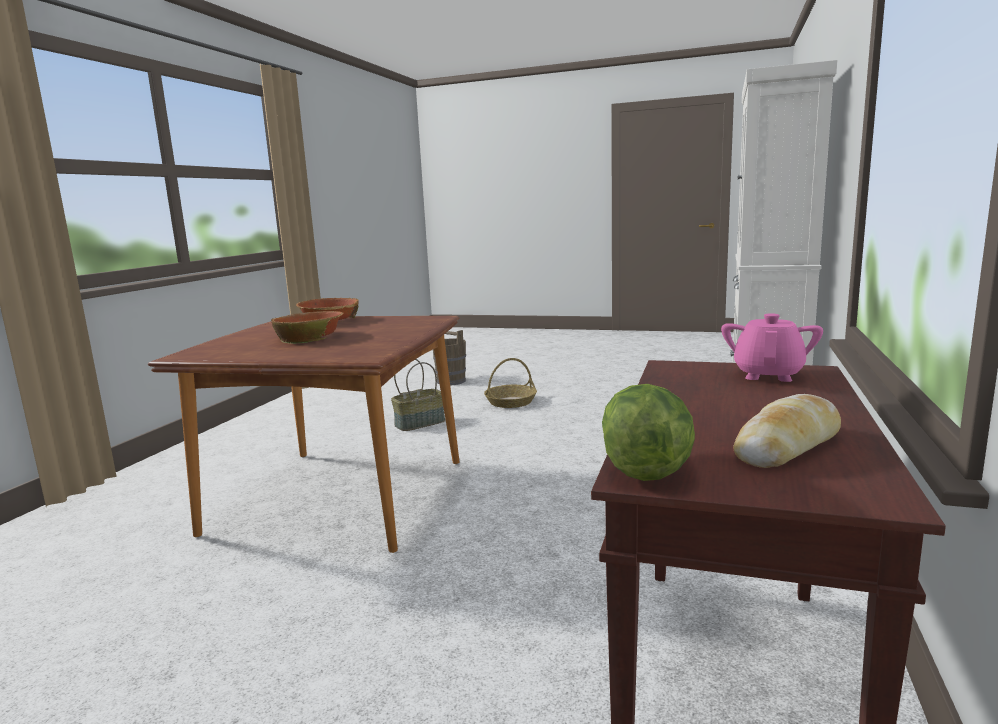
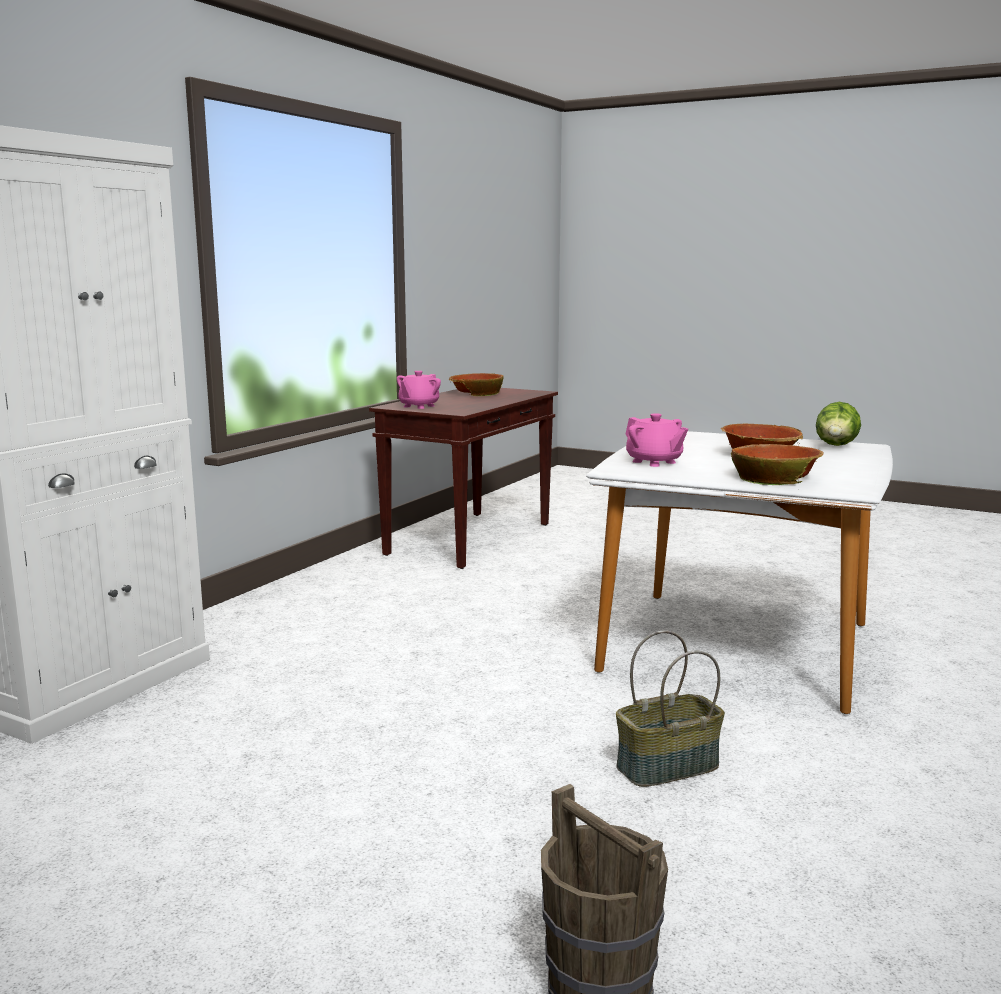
camera: 170 degrees left, 0 degrees up
brown dining table [148,316,460,553] -> white dining table [586,431,893,714]
basket [484,358,537,408] -> none
lettuce [602,384,695,481] -> lettuce moved to [816,402,861,446]
bread [733,394,841,468] -> bowl [449,373,504,396]
none -> pink teapot [625,413,688,467]

